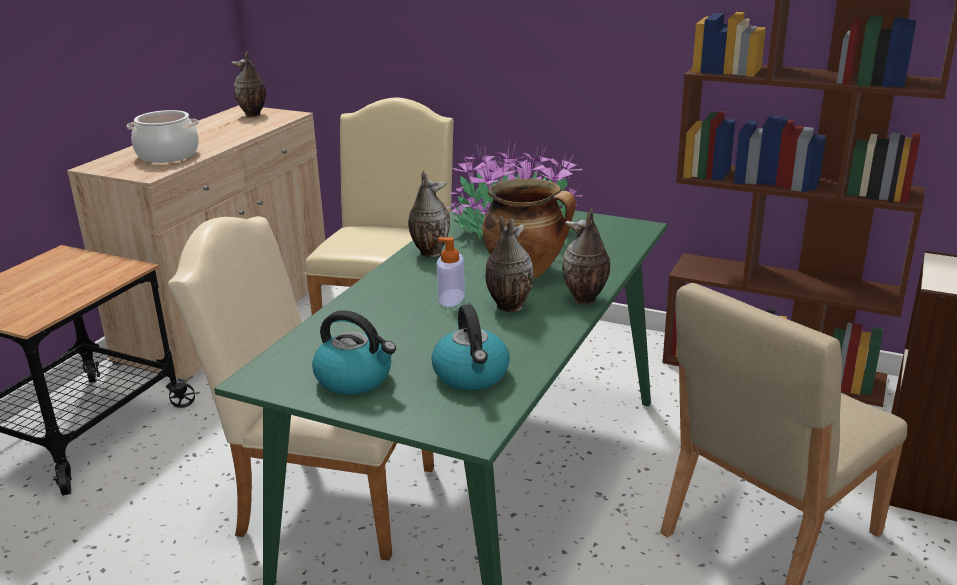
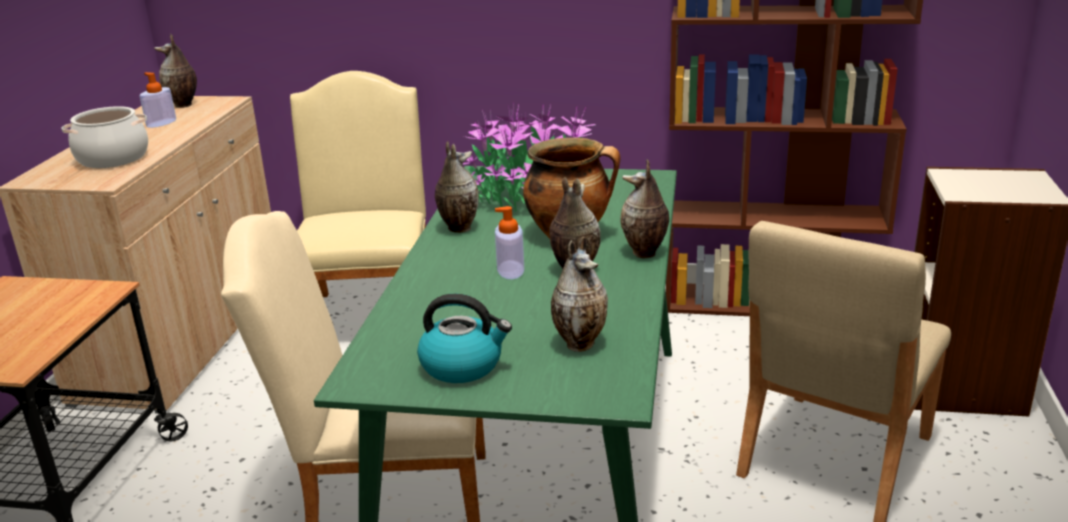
camera: 15 degrees left, 0 degrees up
kettle [431,304,510,390] -> vase [551,236,608,352]
none -> soap dispenser [140,72,176,128]

